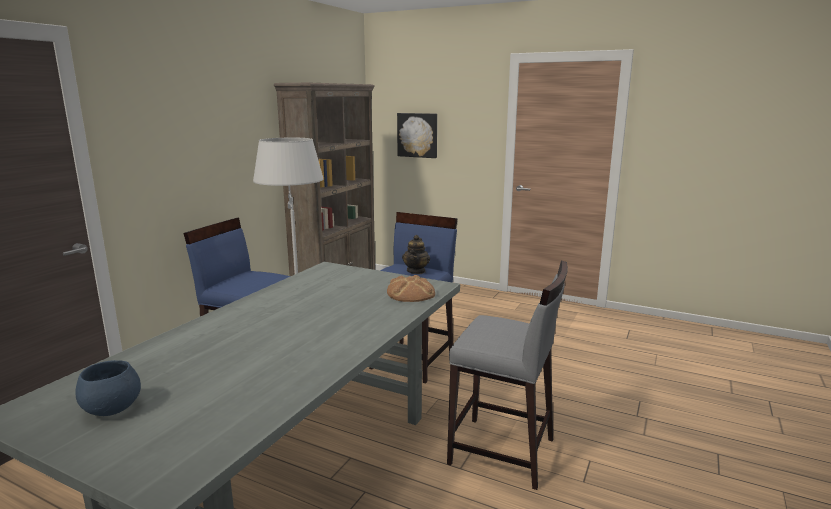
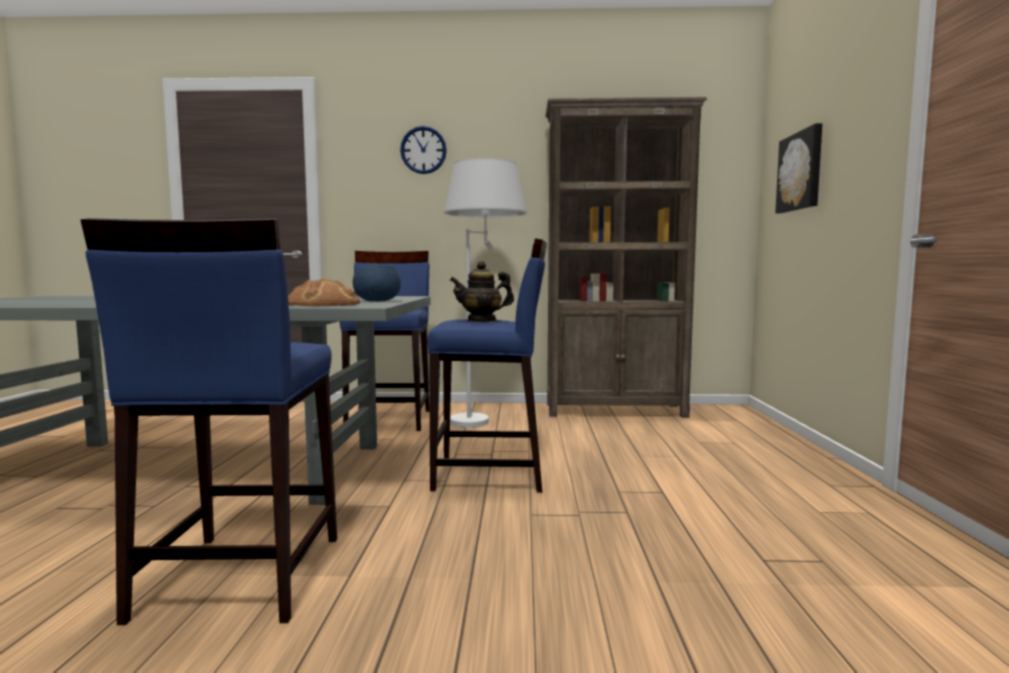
camera: 65 degrees right, 10 degrees down
blue bowl [76,360,141,416] -> blue bowl moved to [353,265,401,302]
grey stool [447,261,568,490] -> blue stool [81,218,337,625]
none -> wall clock [400,126,447,174]

